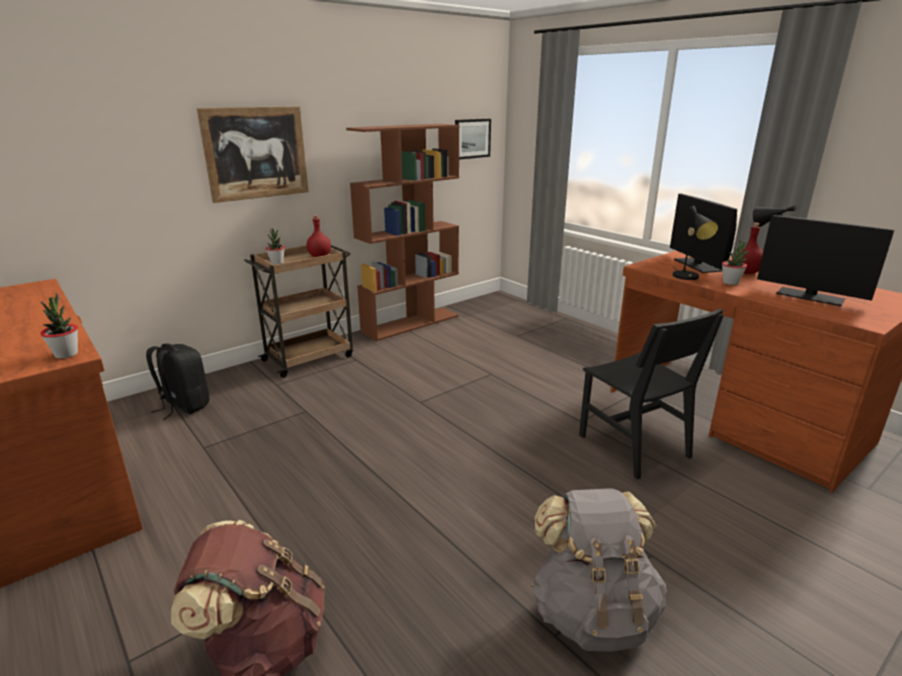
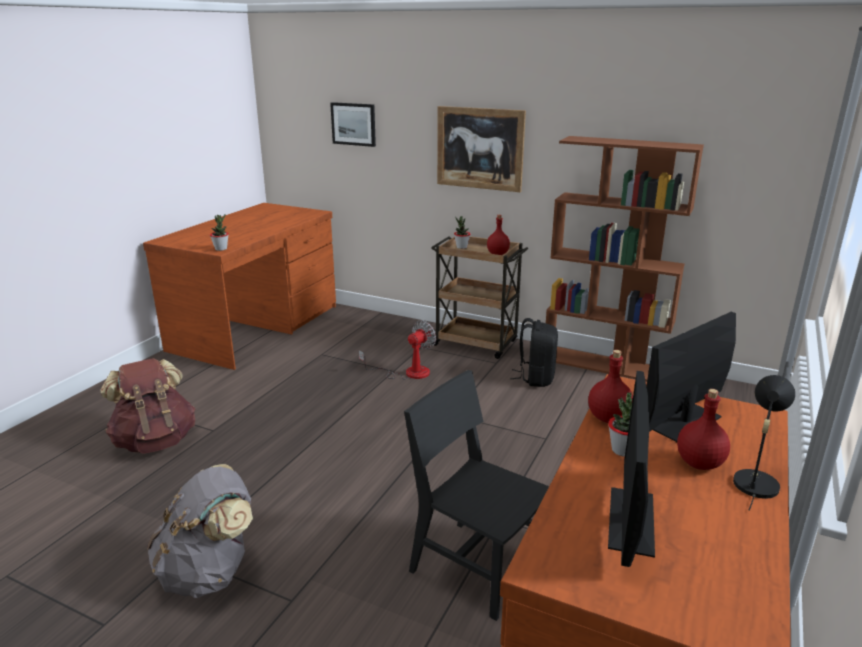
camera: 65 degrees right, 0 degrees up
black backpack [146,343,209,420] -> black backpack moved to [510,318,558,387]
picture [455,119,491,160] -> picture moved to [330,102,376,147]
black chair [579,308,724,480] -> black chair turned 90 degrees clockwise [404,370,549,621]
black table lamp [673,206,719,280] -> red bottle [588,350,633,423]
none -> fan [359,320,436,380]

